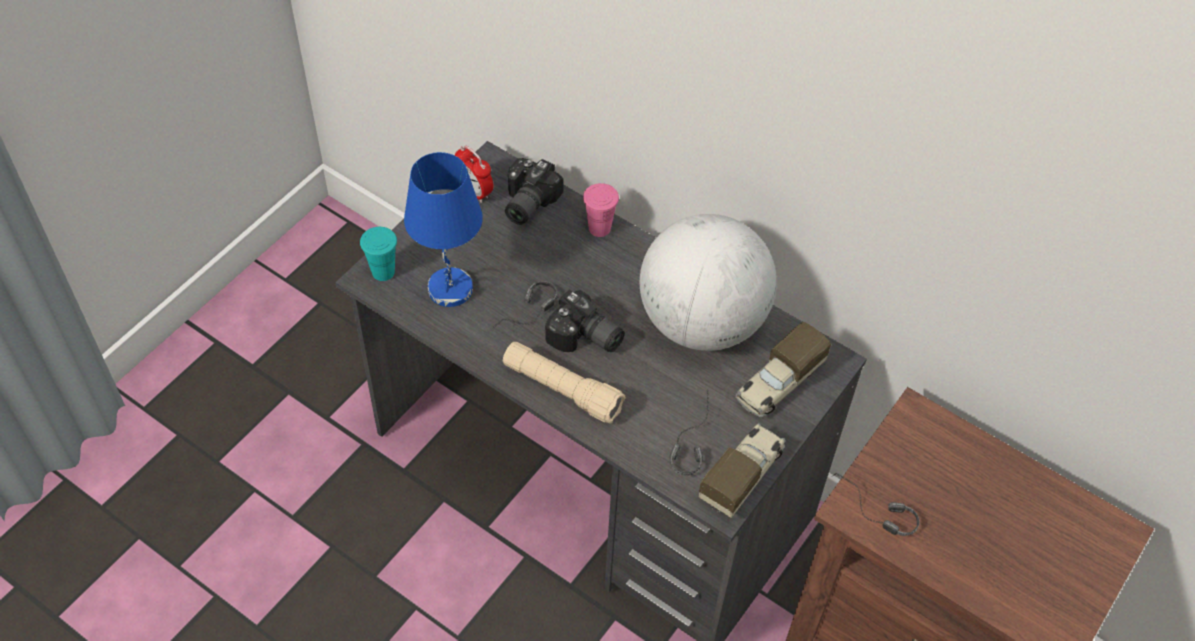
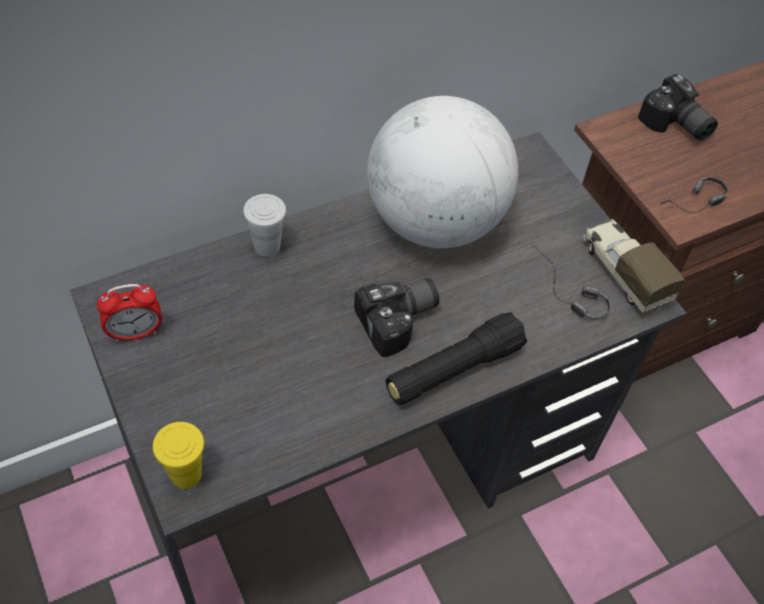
camera: 65 degrees left, 0 degrees up
turquoise cup [360,227,397,281] -> yellow cup [153,422,204,489]
blue table lamp [404,152,483,307] -> none
headphones [492,281,557,333] -> none
beige flashlight [503,342,626,424] -> black flashlight [385,312,527,405]
camera [505,158,563,225] -> camera moved to [638,74,718,141]
pink cup [583,183,619,237] -> white cup [243,194,286,257]
toy truck [735,322,831,417] -> none

